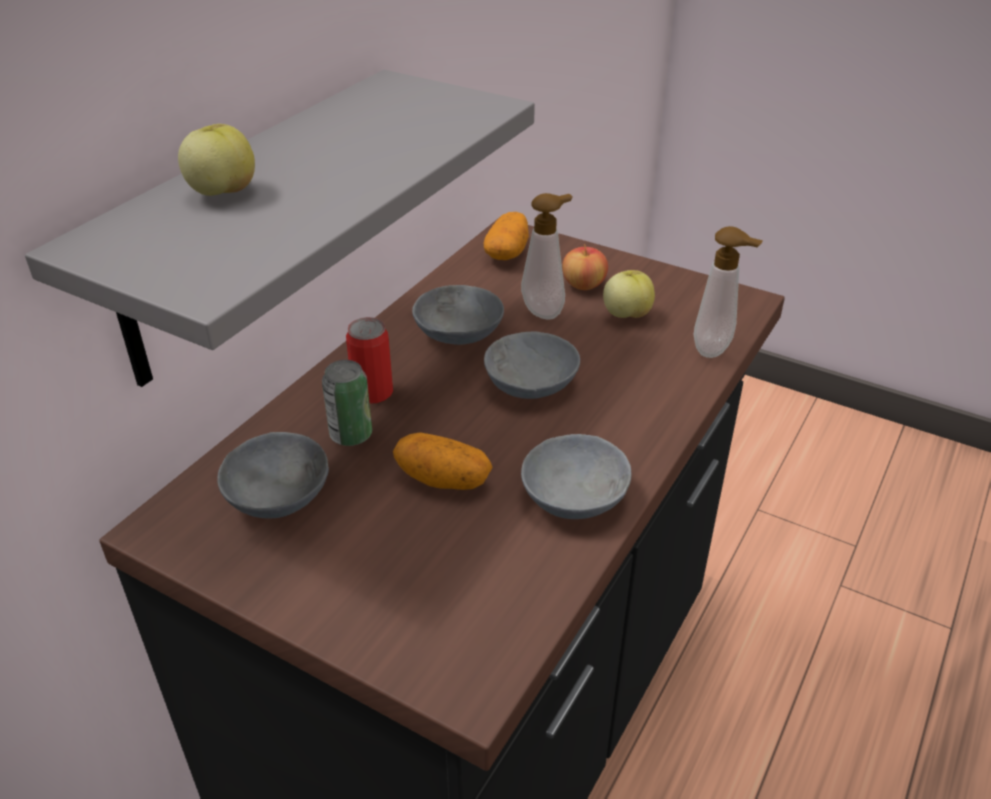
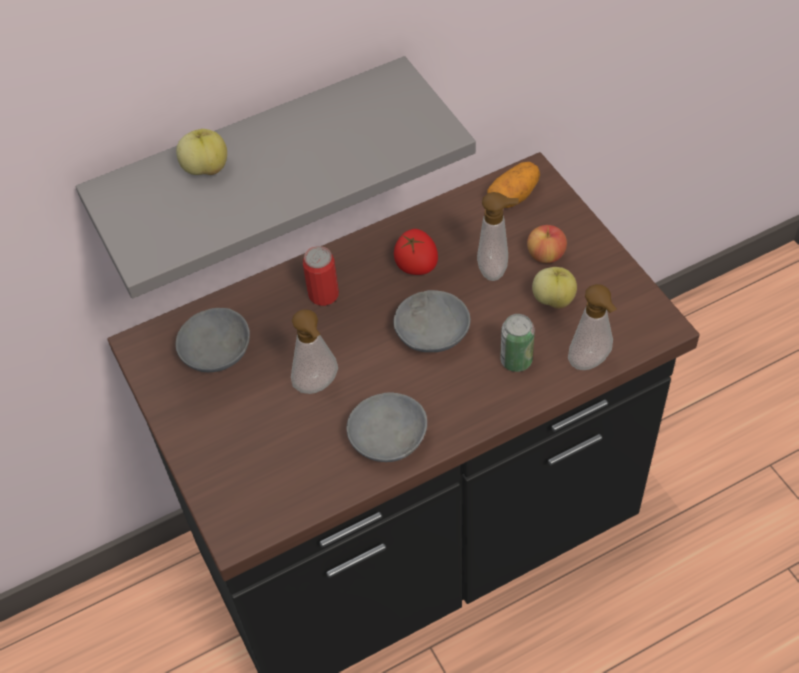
camera: 35 degrees right, 15 degrees up
can [322,360,372,446] -> can moved to [500,314,535,372]
potato [393,432,493,490] -> soap dispenser [291,309,338,394]
grey bowl [412,285,504,345] -> tomato [394,229,438,275]

